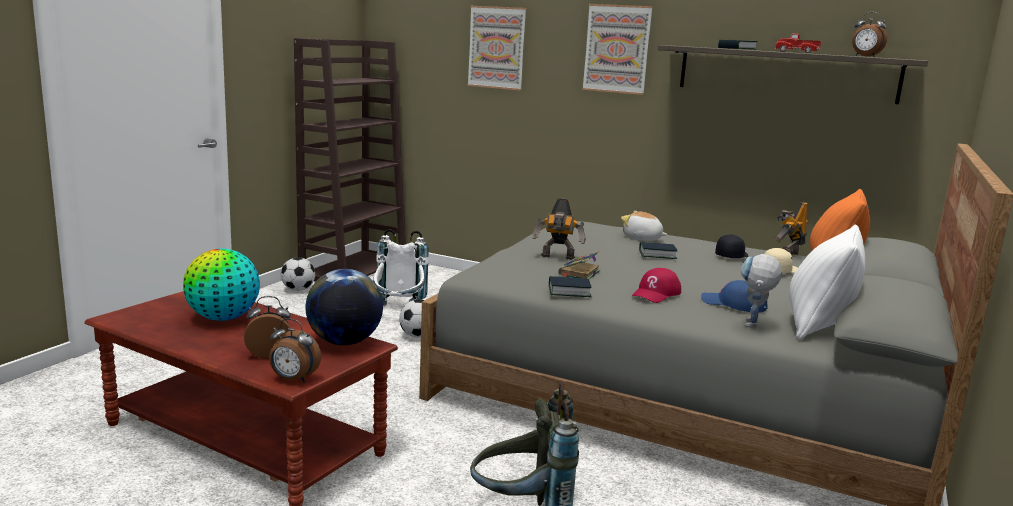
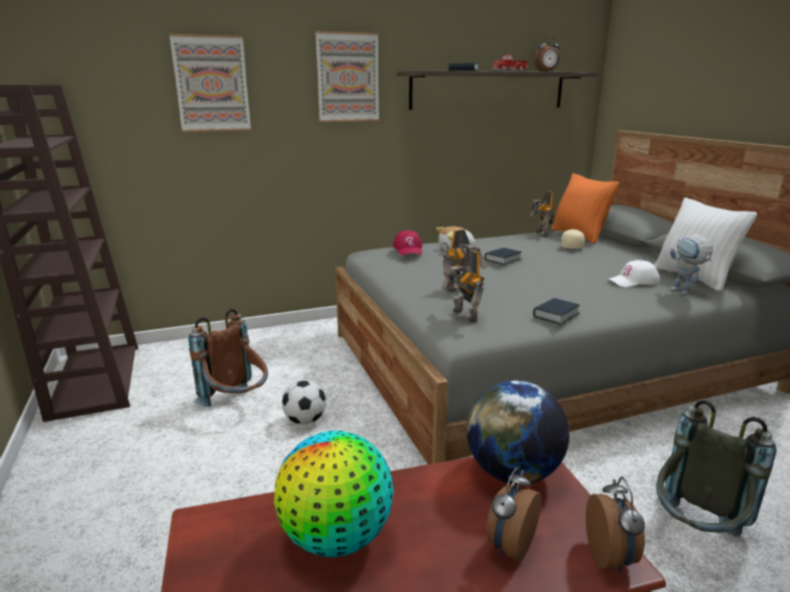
camera: 45 degrees left, 5 degrees up
alarm clock [269,318,321,382] -> alarm clock turned 60 degrees counterclockwise [586,477,645,573]
football [281,257,315,291] -> none
white backpack [373,229,429,306] -> brown backpack [188,309,268,407]
book [558,251,600,280] -> none
red cap [632,268,681,303] -> red cap moved to [393,230,422,255]
blue cap [701,280,768,313] -> white cap [607,260,660,287]
black cap [715,234,749,258] -> none
none -> toy robot [441,250,484,323]

